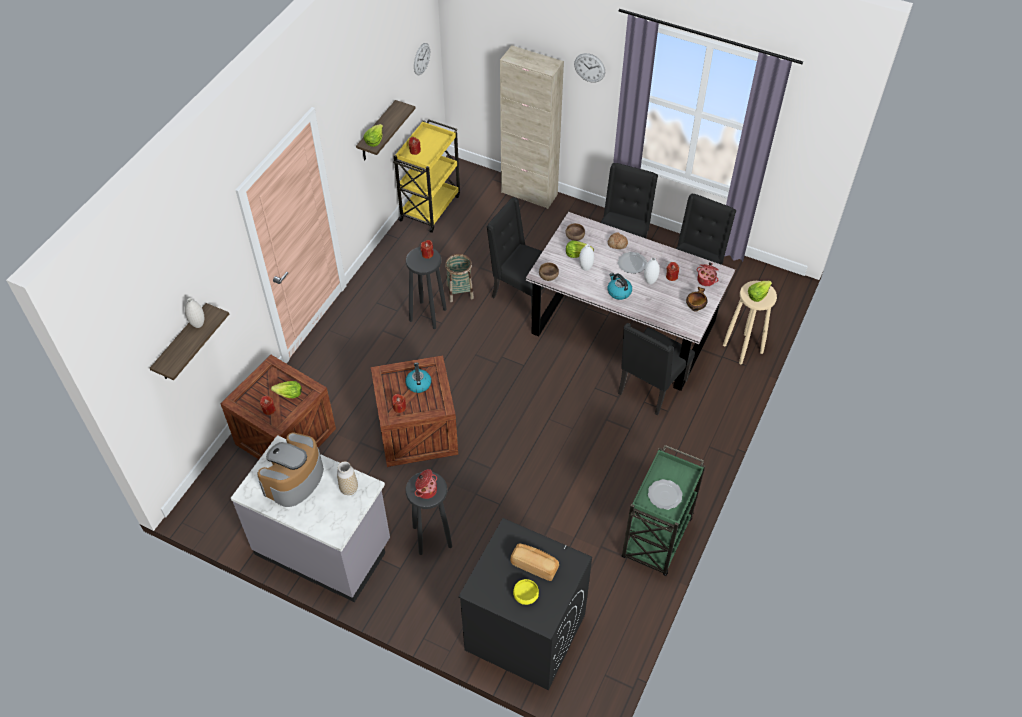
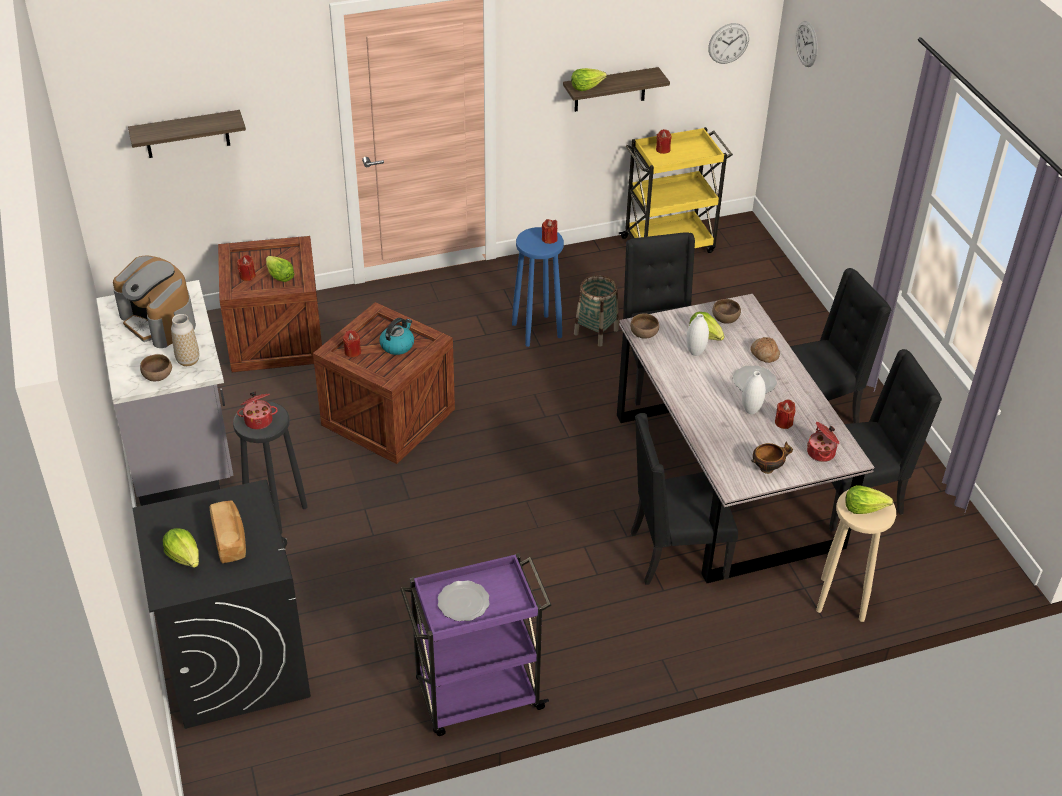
camera: 45 degrees right, 10 degrees down
white vase [185,298,204,328] -> none
coffee machine [257,432,324,507] -> coffee machine turned 120 degrees counterclockwise [113,255,196,348]
black stool [406,247,447,329] -> blue stool [512,227,564,347]
beige cabinet [500,45,564,209] -> none
yellow bowl [513,579,539,605] -> lettuce [163,528,199,568]
wall clock [574,53,605,83] -> wall clock moved to [795,21,818,67]
kettle [608,273,632,300] -> none
green cart [622,445,705,576] -> purple cart [400,553,551,736]
none -> brown bowl [140,354,172,381]

